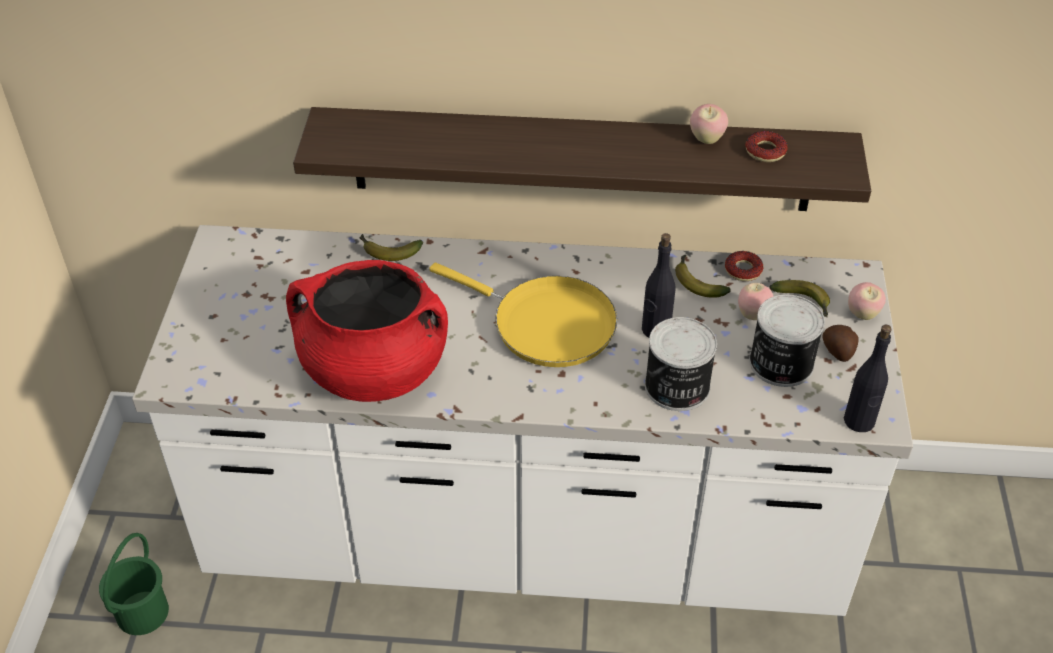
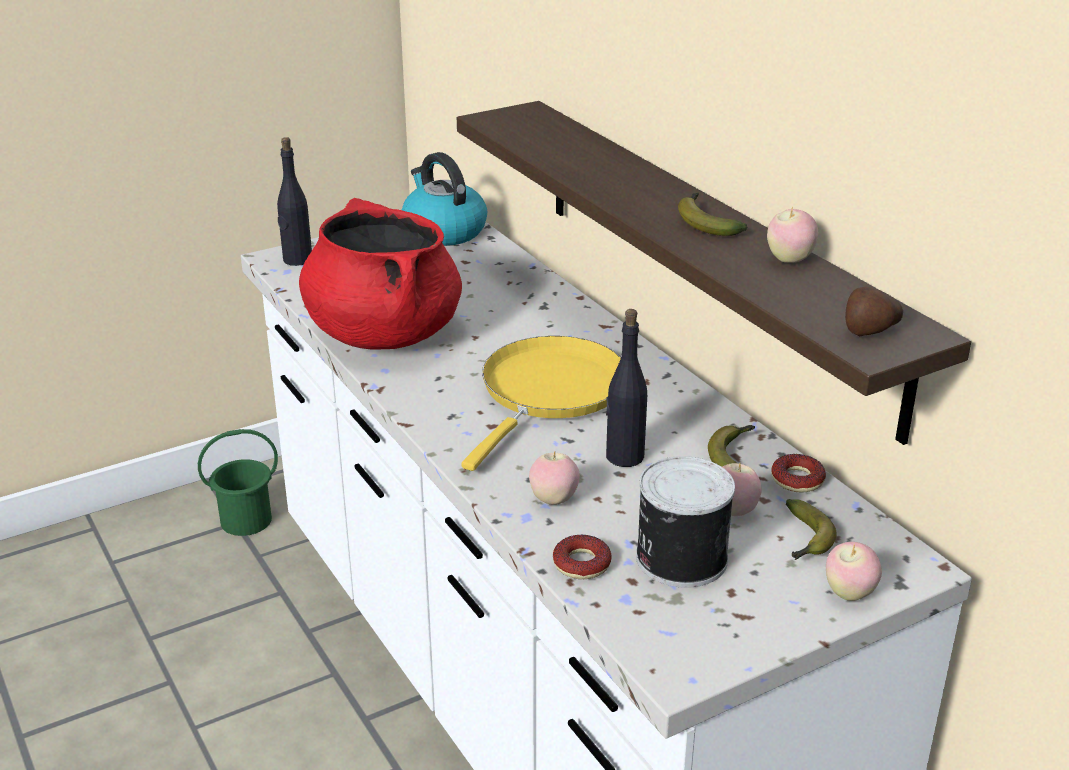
camera: 55 degrees right, 15 degrees down
banana [359,234,423,261] -> banana moved to [678,193,748,236]
yellow frying pan [429,263,617,367] -> yellow frying pan turned 150 degrees counterclockwise [461,336,621,471]
can [645,317,717,411] -> apple [529,451,580,505]
donut [745,131,788,162] -> donut moved to [553,535,612,579]
potato [823,325,859,362] -> potato moved to [845,287,903,336]
black bottle [844,325,892,432] -> black bottle moved to [277,137,312,266]
none -> kettle [402,152,487,246]

